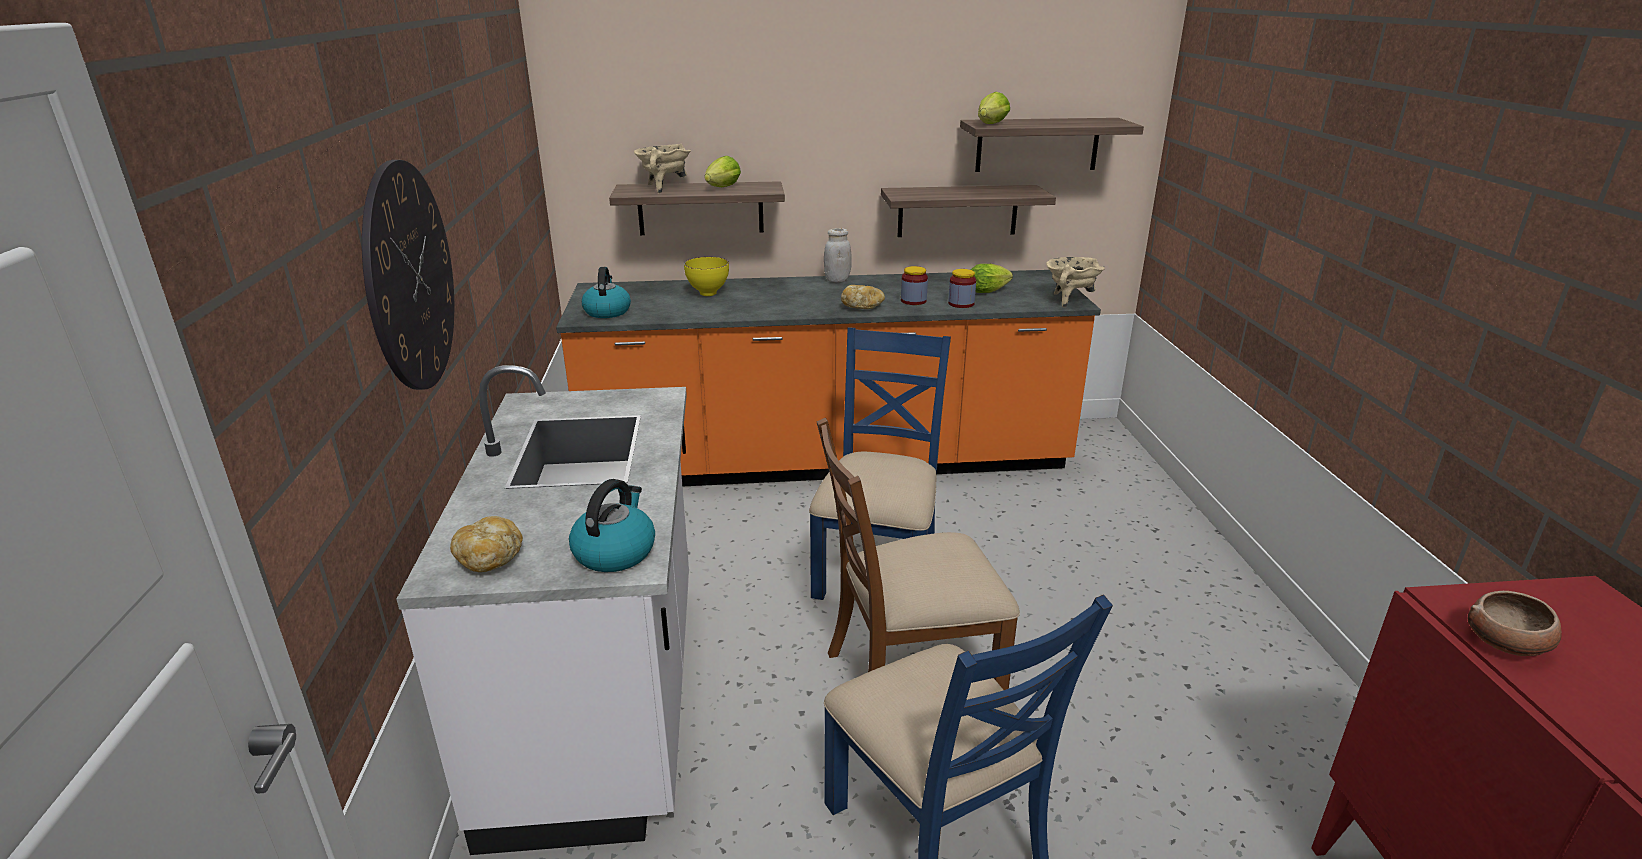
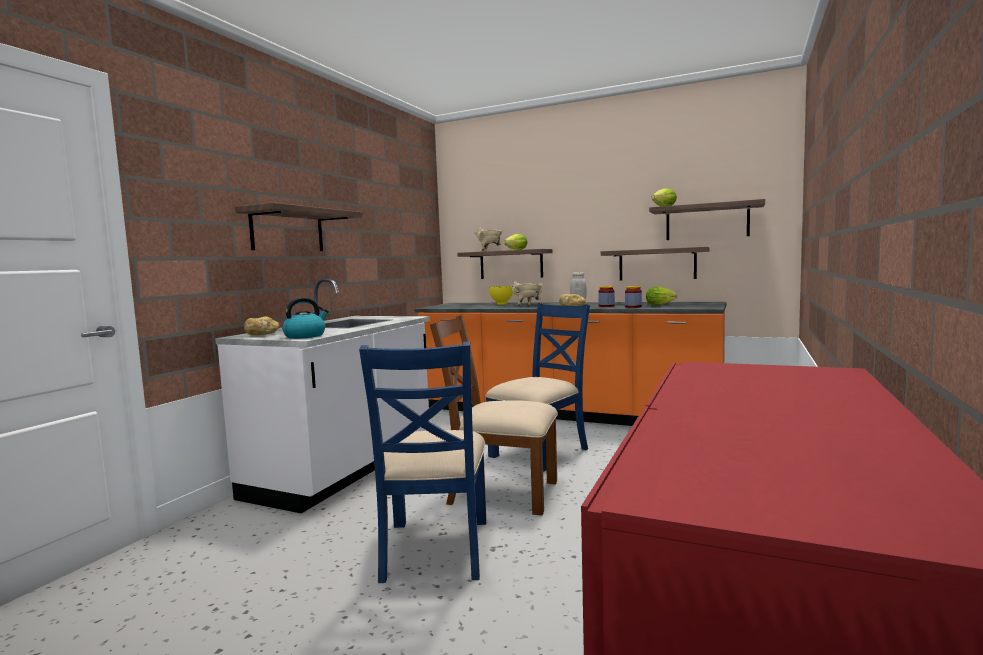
camera: 30 degrees right, 20 degrees down
wall clock [362,160,454,390] -> shelf [235,203,363,251]
kettle [582,267,631,318] -> none
beige cooking pot [1046,257,1105,308] -> beige cooking pot moved to [512,282,544,307]
bowl [1468,591,1561,656] -> none

